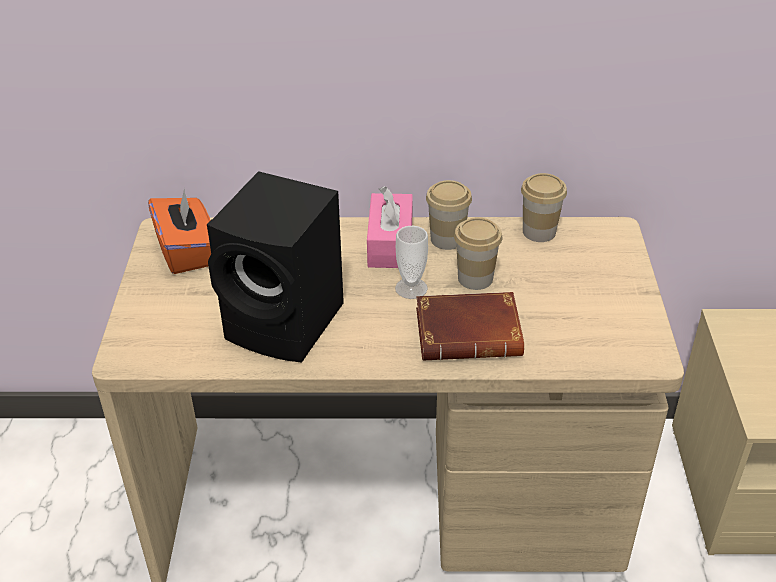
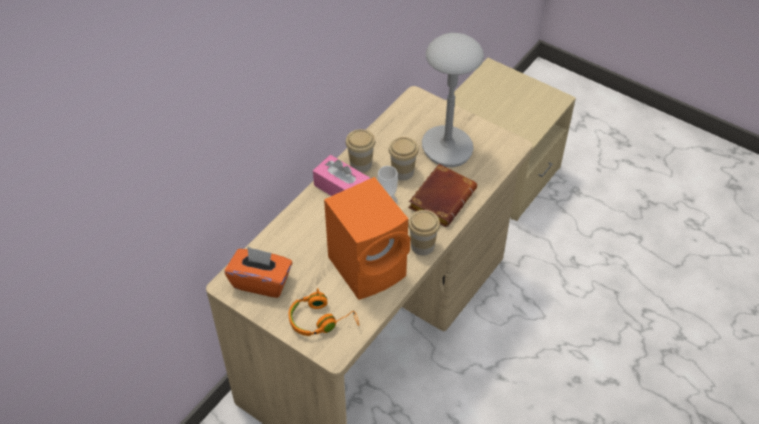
camera: 55 degrees left, 10 degrees up
black speaker [207,171,344,363] -> orange speaker [324,177,410,300]
cup [521,173,567,242] -> cup moved to [408,210,440,256]
none -> orange headphones [289,288,359,336]
none -> grey table lamp [422,33,484,167]

